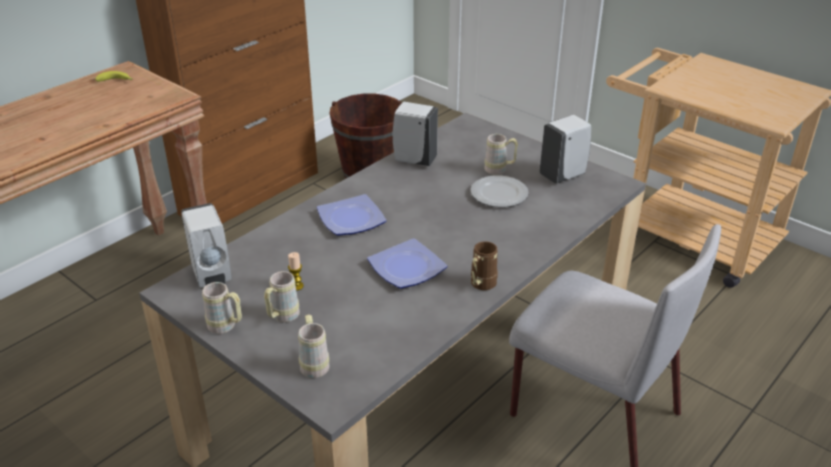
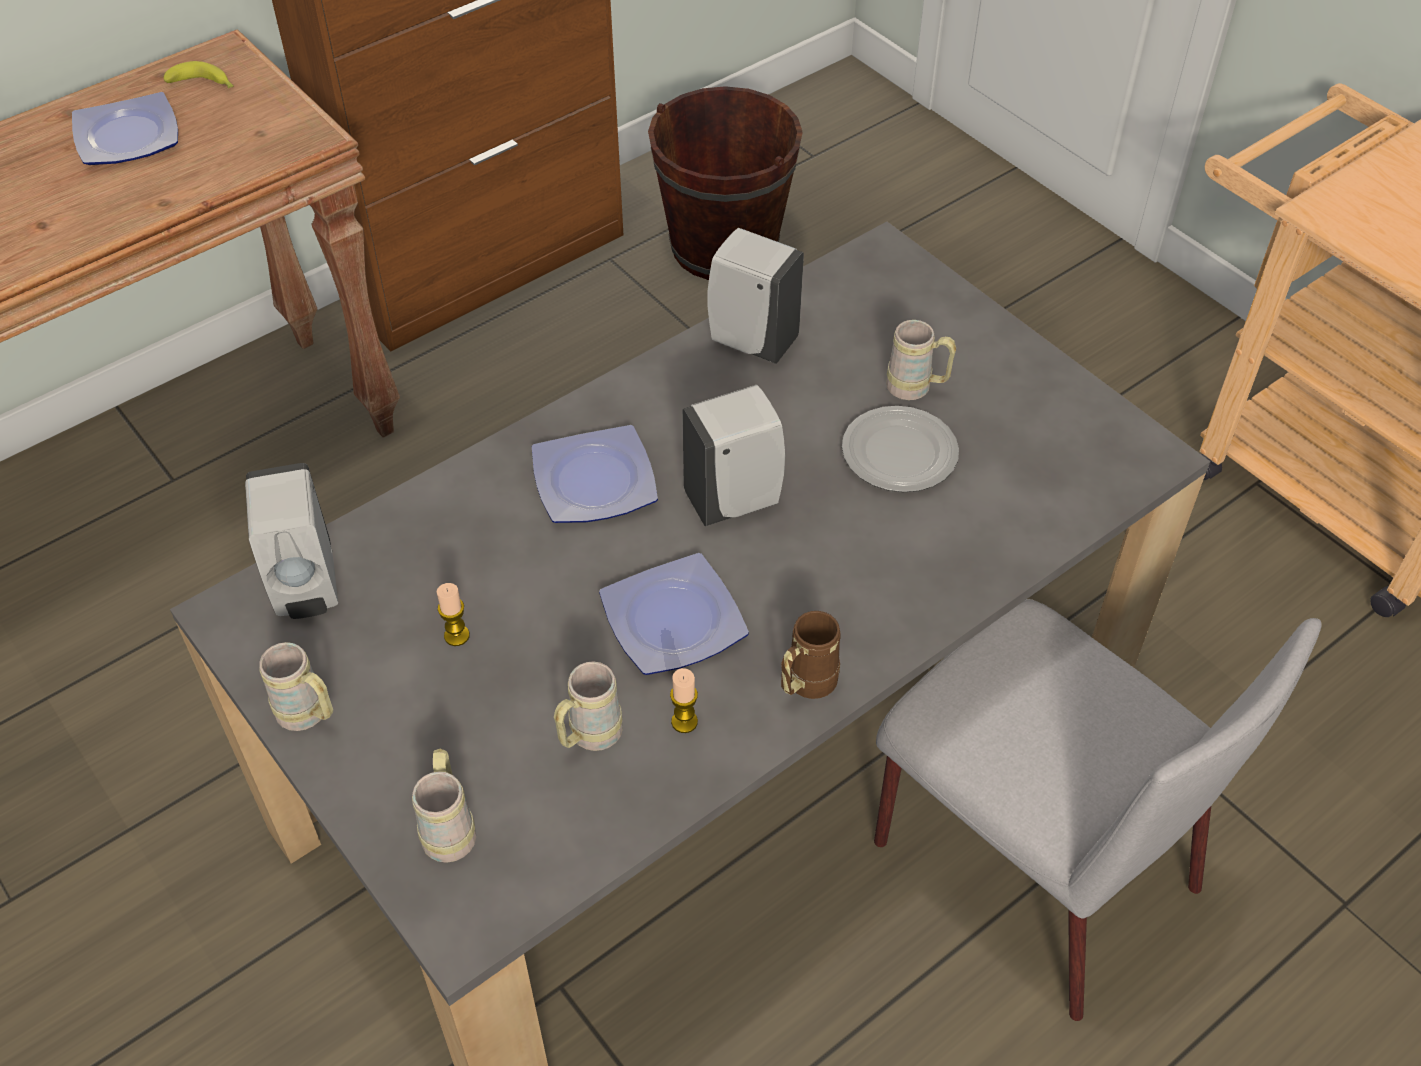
camera: 10 degrees right, 15 degrees up
beige mug [264,271,300,322] -> beige mug moved to [554,662,623,751]
white soap dispenser [540,115,591,184] -> white soap dispenser moved to [682,385,785,526]
none -> plate [72,92,178,165]
none -> candle [670,668,698,733]

